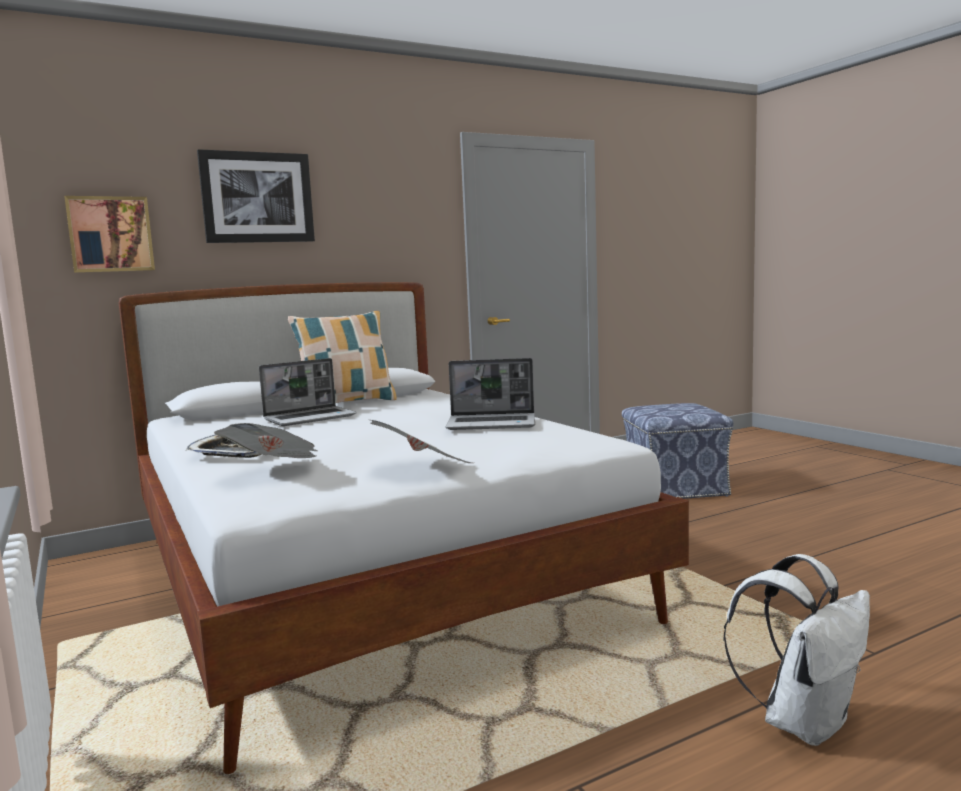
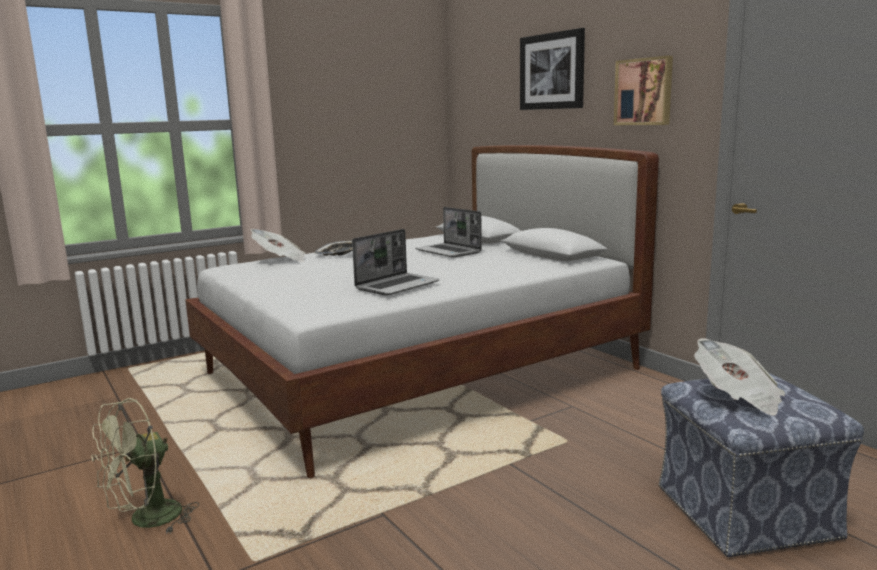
camera: 85 degrees right, 5 degrees up
picture [64,196,155,273] -> picture moved to [614,56,673,125]
pillow [288,311,397,403] -> none
newspaper [371,420,472,463] -> newspaper moved to [694,338,785,416]
laptop [445,358,535,430] -> laptop turned 135 degrees counterclockwise [352,229,440,296]
white backpack [723,554,870,746] -> green fan [91,398,199,534]

